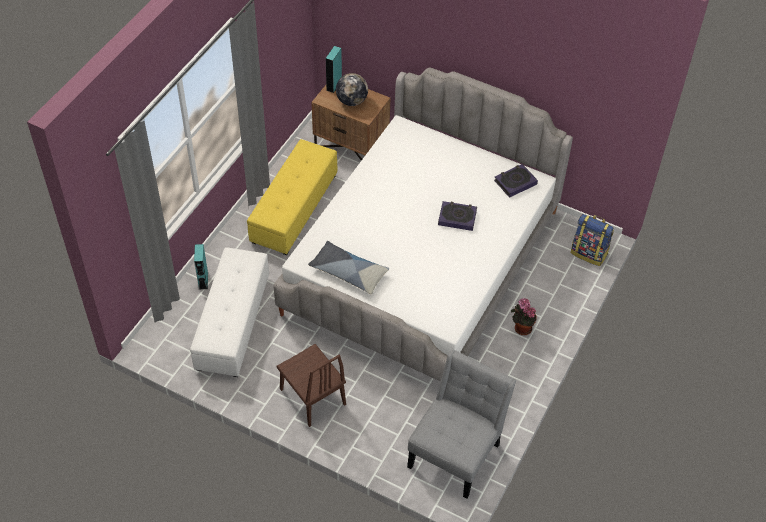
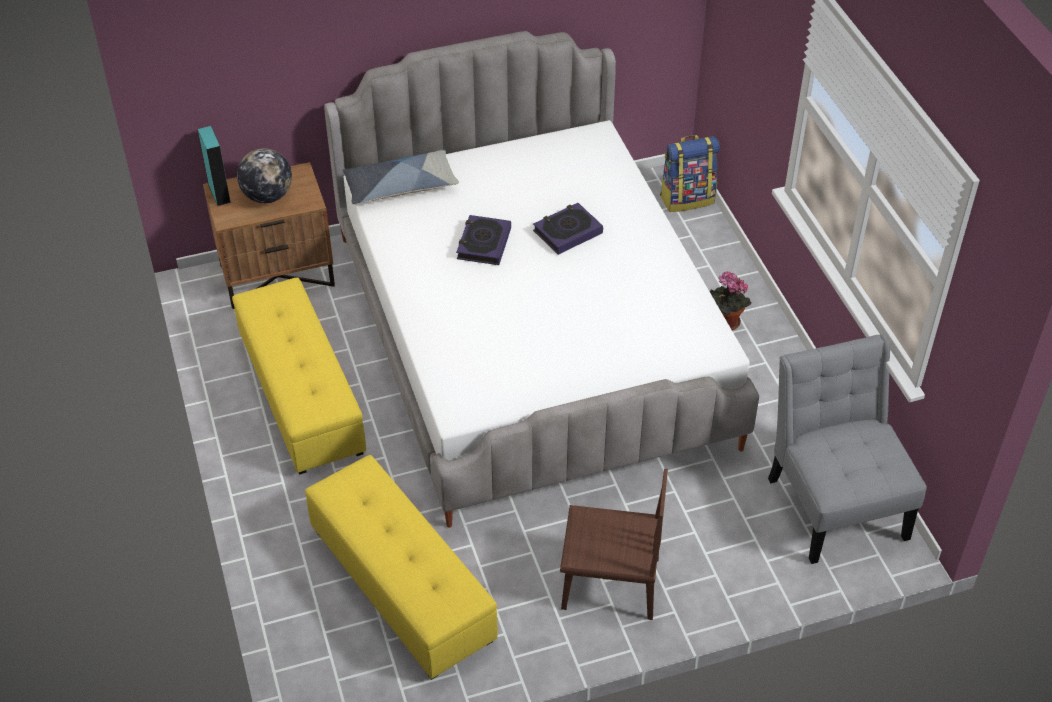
camera: 45 degrees left, 5 degrees down
white ottoman [190,247,269,377] -> yellow ottoman [305,455,498,680]
turquoise speaker [194,244,208,290] -> none
pillow [308,241,389,294] -> pillow moved to [342,150,459,205]
book [494,164,538,198] -> book moved to [456,215,511,265]

